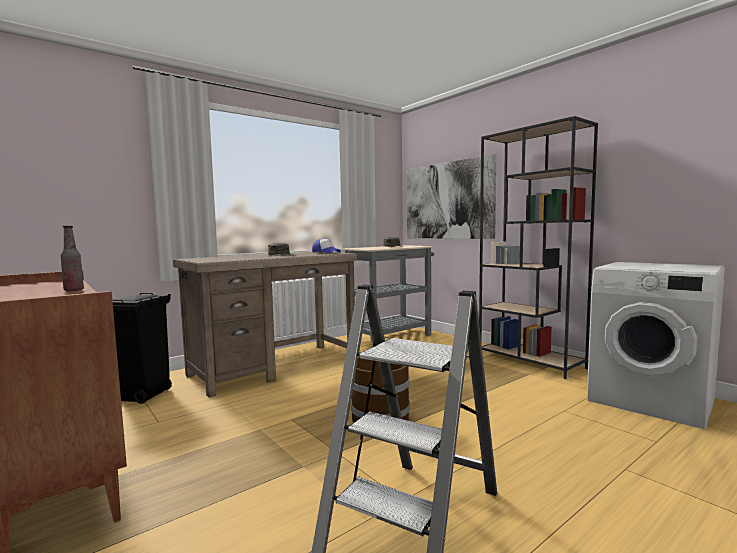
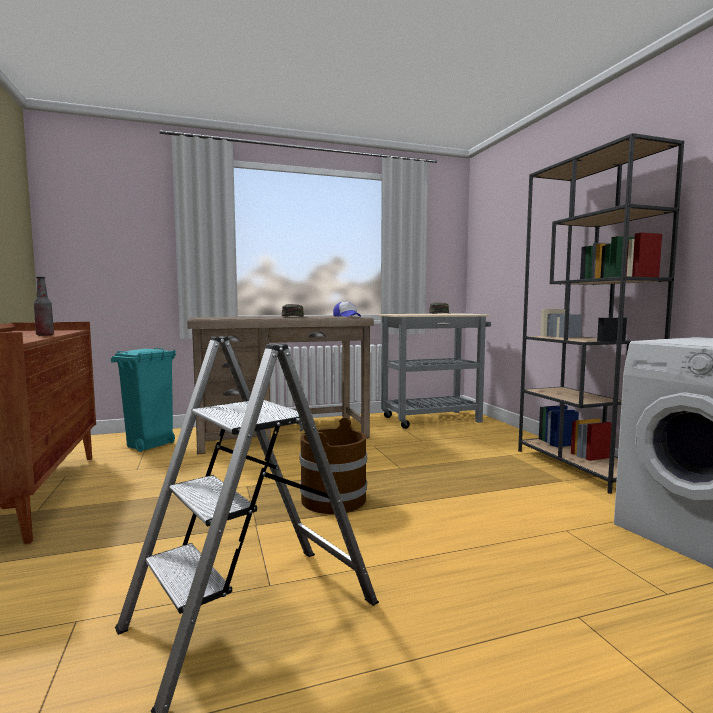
camera: 20 degrees right, 0 degrees up
black trash can [112,293,172,404] -> turquoise trash can [111,348,176,452]
picture [407,154,496,239] -> none

